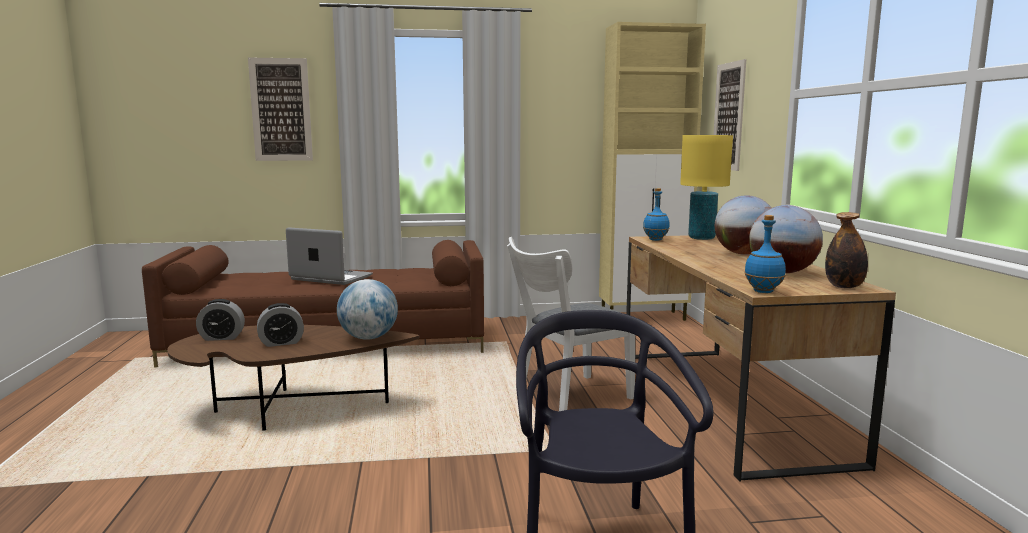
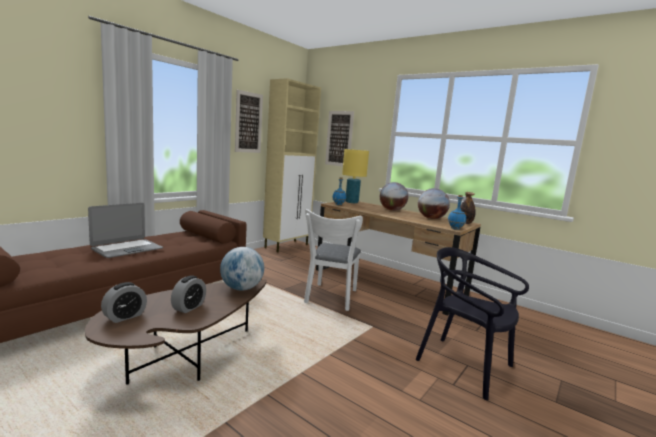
camera: 45 degrees left, 0 degrees up
picture [248,57,313,161] -> picture moved to [235,90,263,153]
laptop [286,227,373,285] -> laptop turned 150 degrees clockwise [88,203,163,258]

